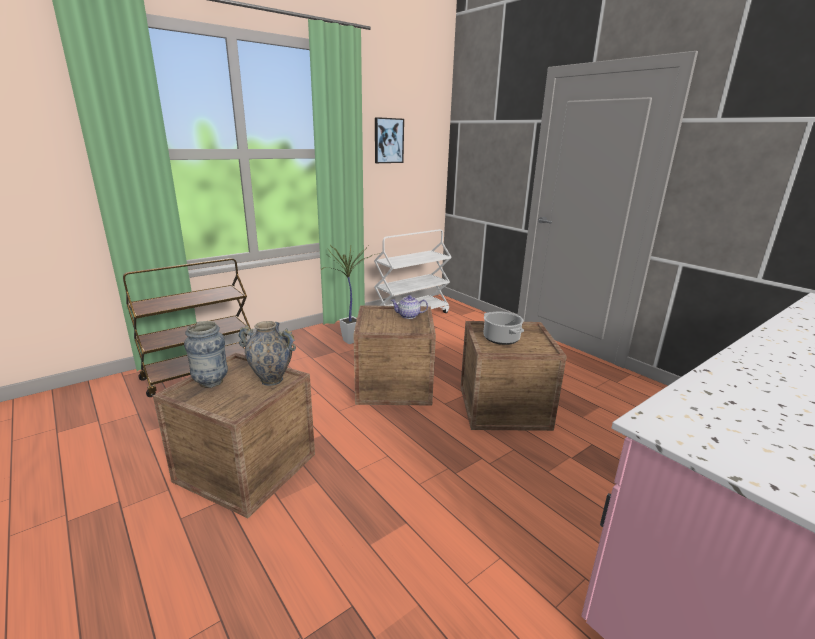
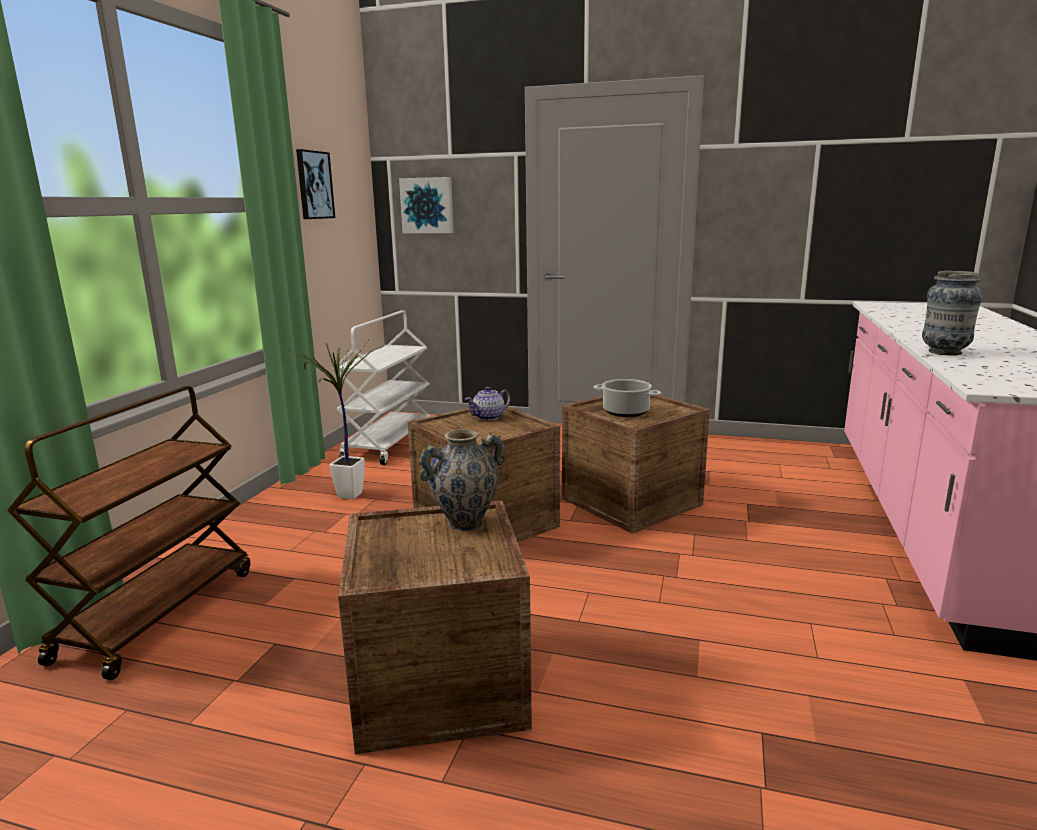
camera: 35 degrees left, 5 degrees down
vase [184,321,228,388] -> vase moved to [922,271,983,355]
none -> picture [399,177,454,233]

